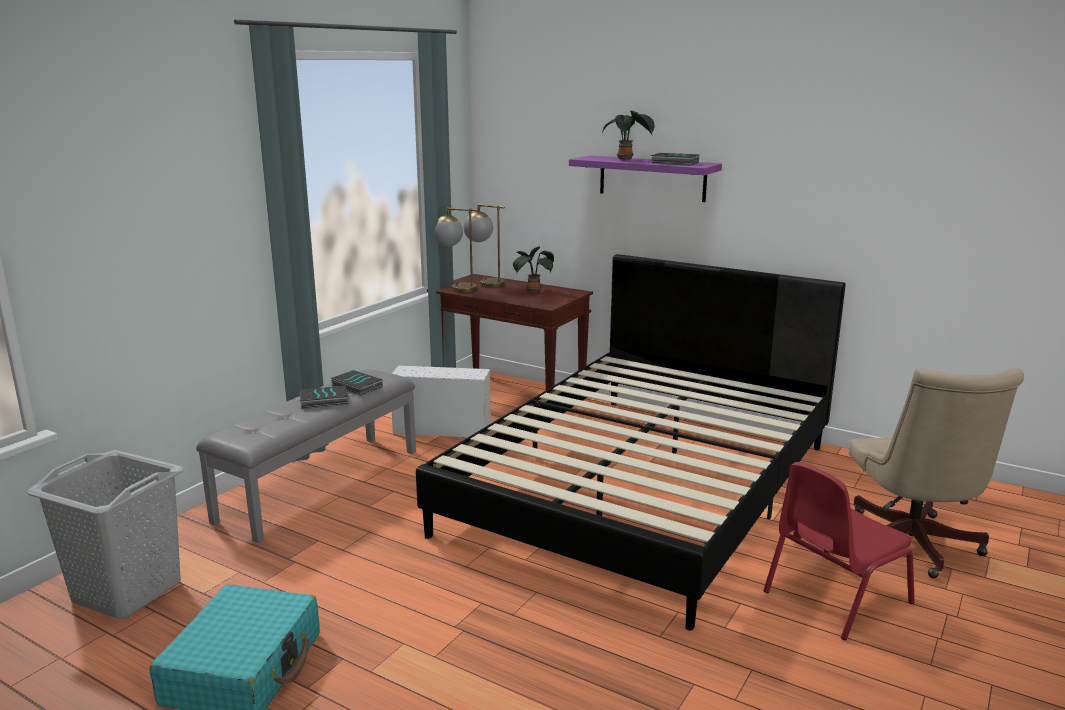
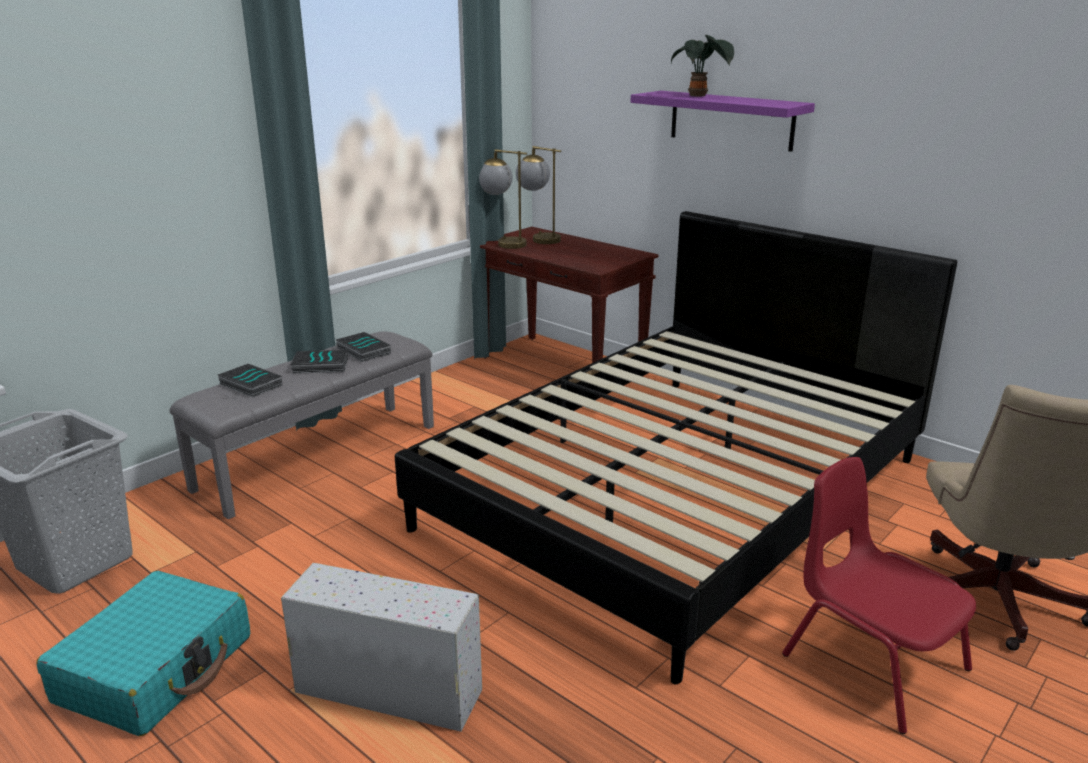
camera: 10 degrees right, 5 degrees up
white storage box [392,366,491,438] -> white storage box moved to [281,563,482,732]
potted plant [513,247,554,294] -> none
book [651,153,699,166] -> book moved to [218,364,282,397]
red chair [764,462,915,640] -> red chair turned 75 degrees clockwise [782,457,976,734]

